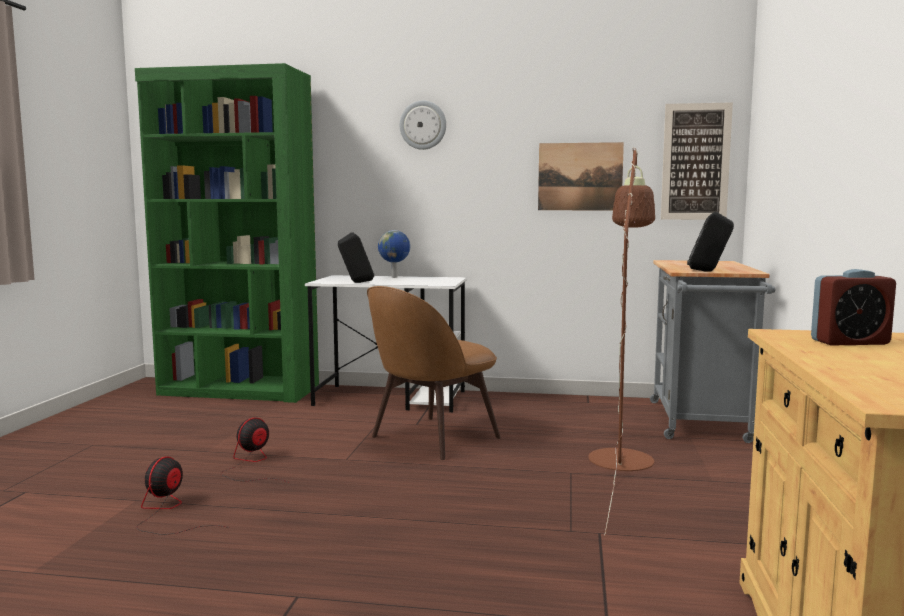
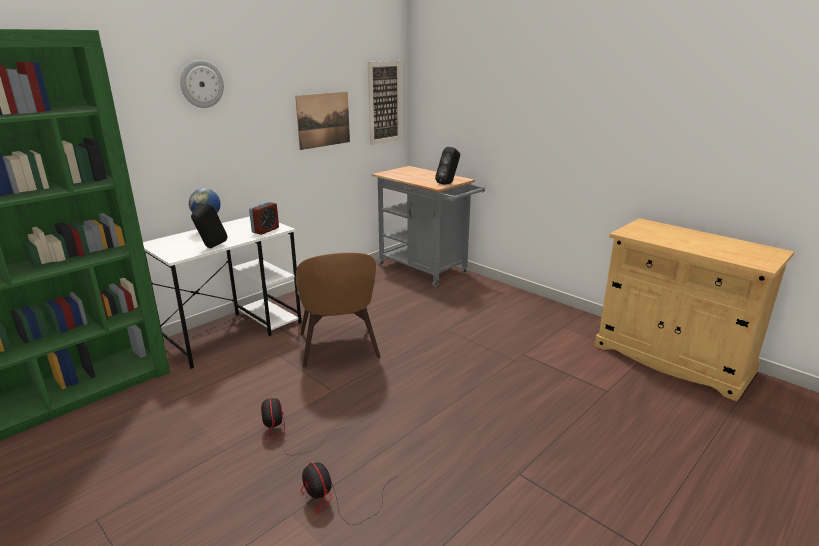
camera: 55 degrees left, 15 degrees up
brown floor lamp [588,147,655,537] -> none
alarm clock [811,269,896,346] -> alarm clock moved to [249,202,279,235]

